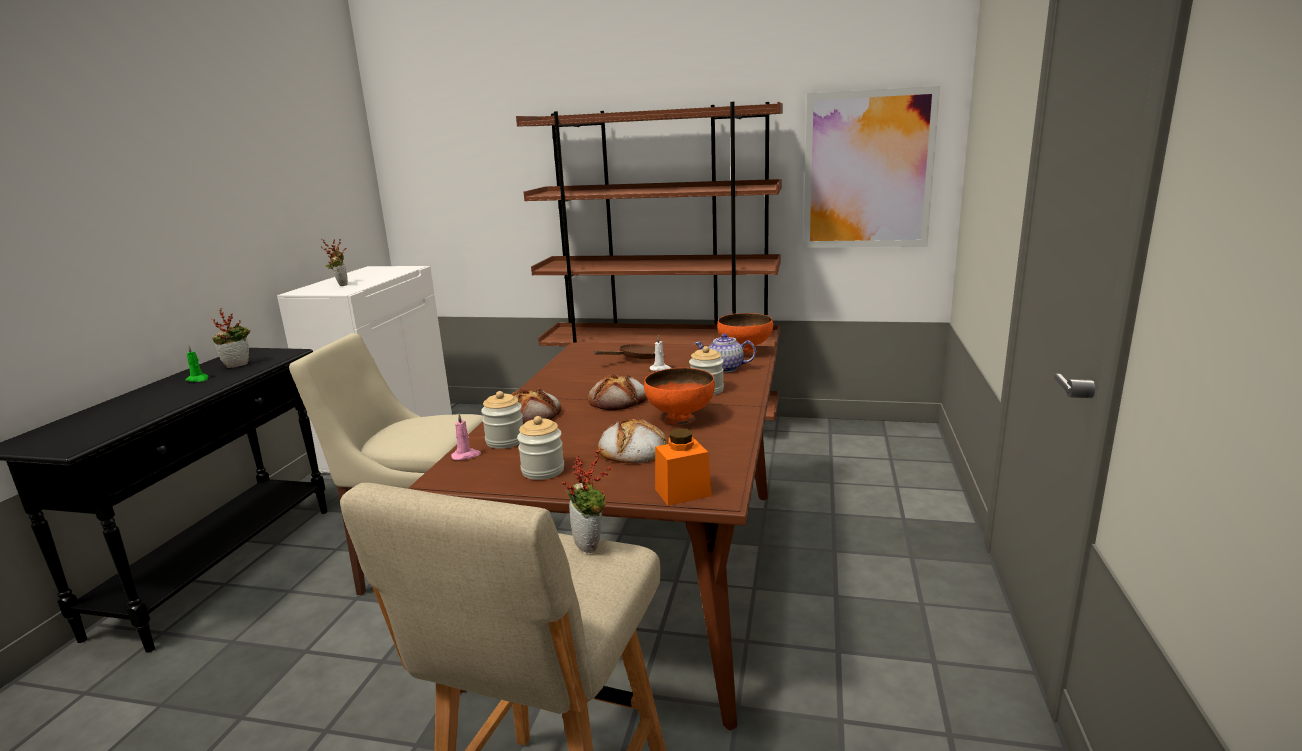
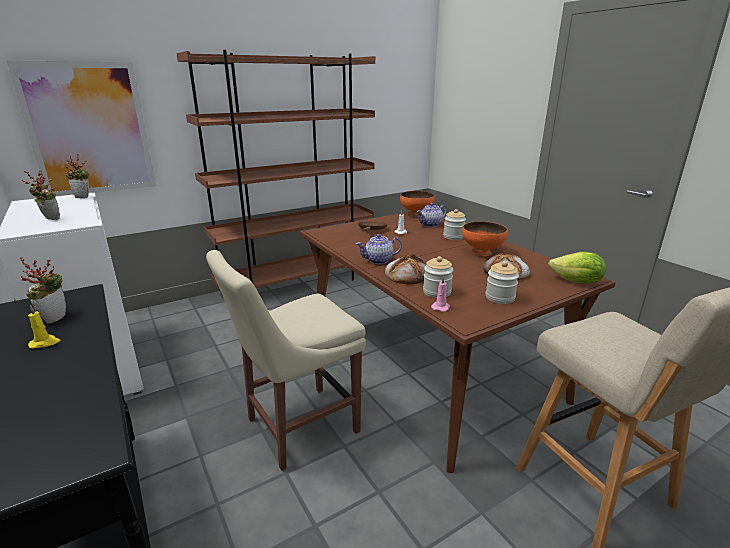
camera: 45 degrees left, 5 degrees up
green candle [186,345,208,382] -> yellow candle [28,306,61,349]
potted plant [562,448,612,553] -> potted plant moved to [66,154,89,198]
bread [588,374,647,410] -> none
orange jar [655,428,712,506] -> lettuce [548,252,606,284]
picture [803,86,940,248] -> picture moved to [6,60,156,196]
none -> teapot [356,234,402,264]

